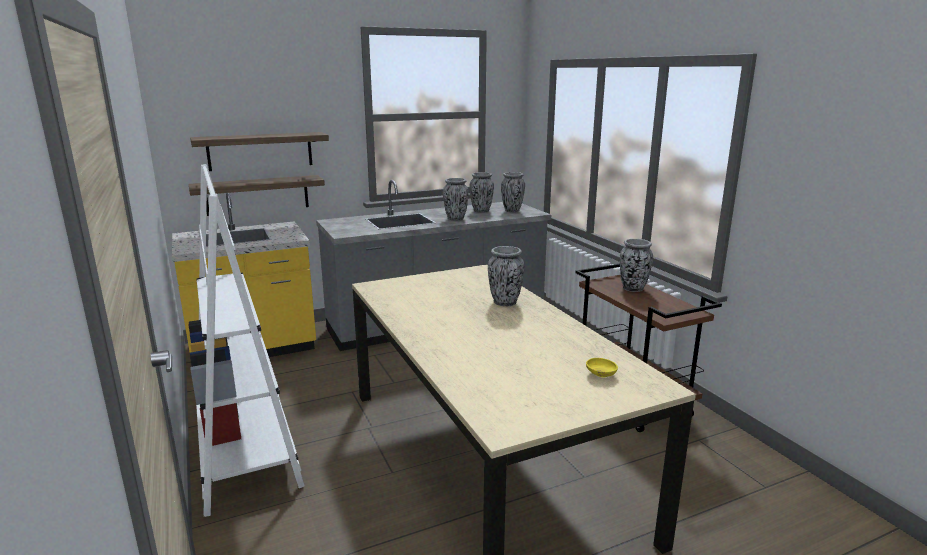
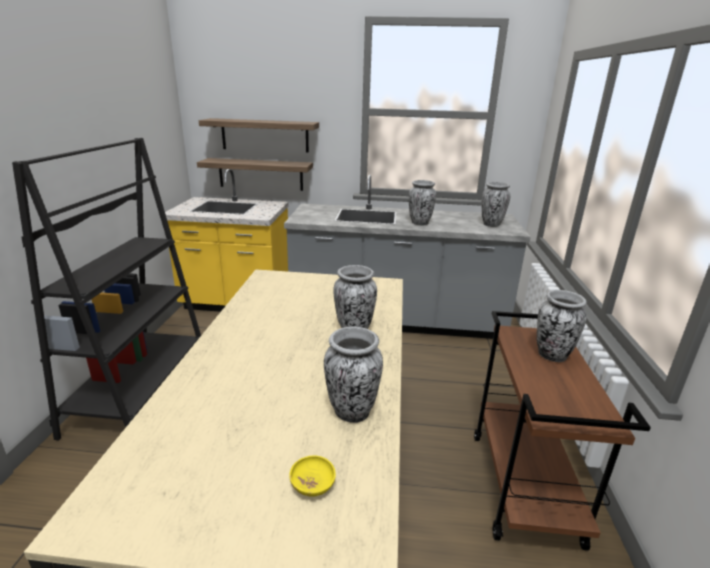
camera: 30 degrees right, 5 degrees up
white bookcase [189,164,305,517] -> black bookcase [12,138,201,441]
vase [470,172,494,213] -> vase moved to [324,326,383,423]

